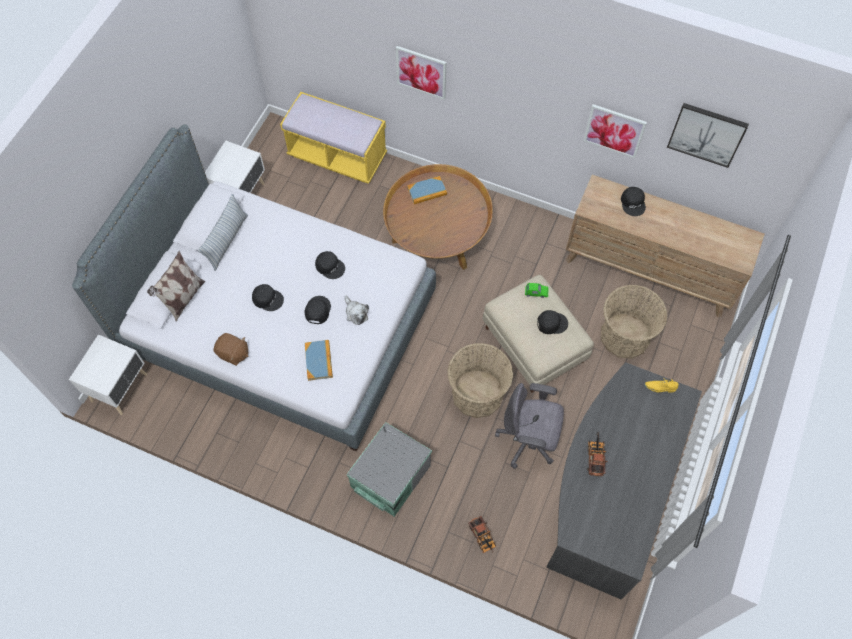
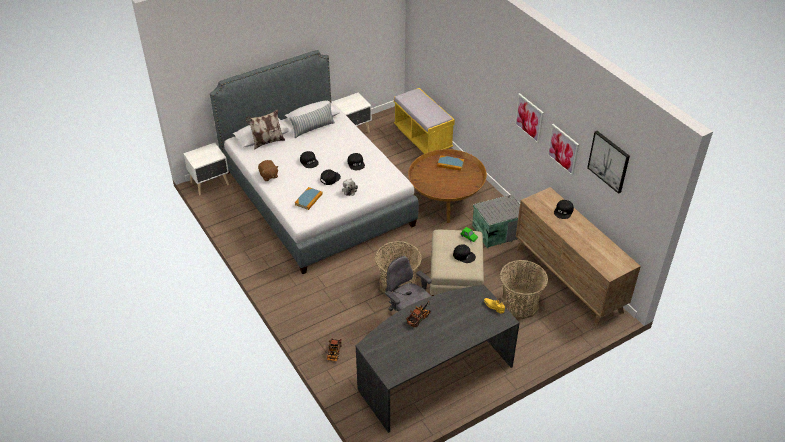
camera: 35 degrees right, 20 degrees down
grey storage box [346,422,432,517] -> grey storage box moved to [472,195,520,248]
picture [396,46,446,100] -> picture moved to [515,93,544,144]

